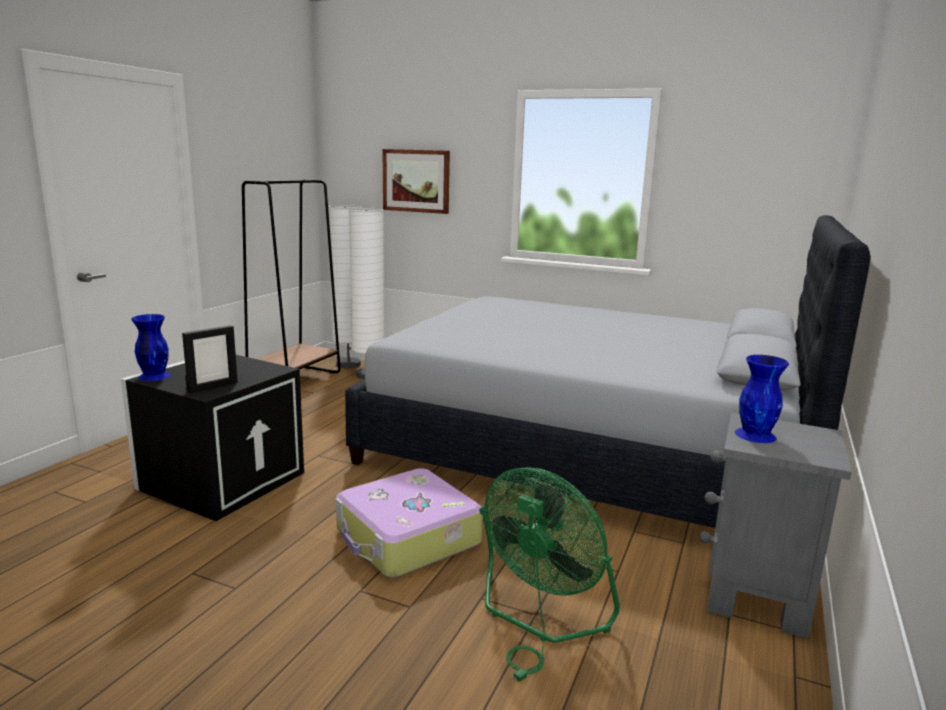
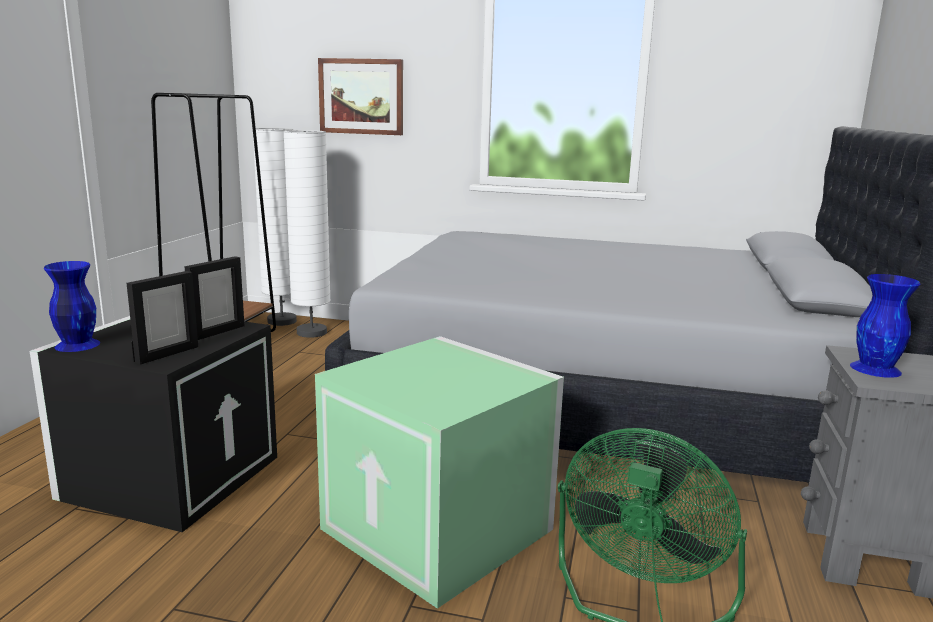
camera: 10 degrees left, 0 degrees up
suitcase [336,468,483,577] -> green storage box [315,336,564,609]
none -> picture frame [184,256,245,340]

